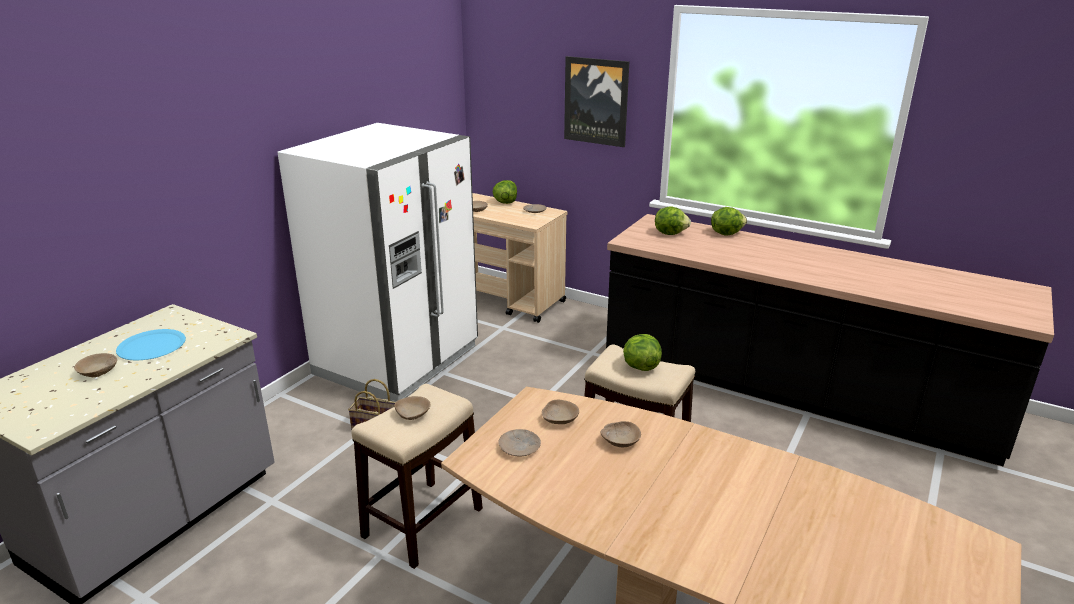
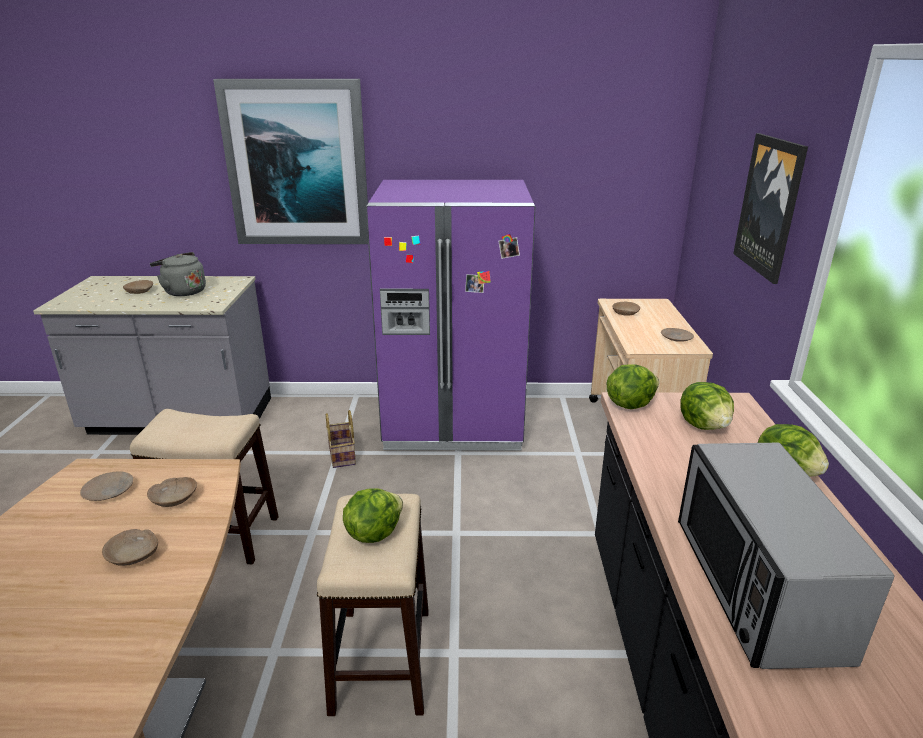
camera: 60 degrees right, 0 degrees up
blue plate [116,329,186,360] -> grey kettle [150,252,206,296]
white fridge [277,123,478,402] -> purple fridge [366,180,535,451]
beige bowl [394,396,430,420] -> none
lettuce [493,180,517,204] -> lettuce moved to [607,364,659,409]
none -> picture [213,79,368,244]
none -> microwave [678,443,894,669]

